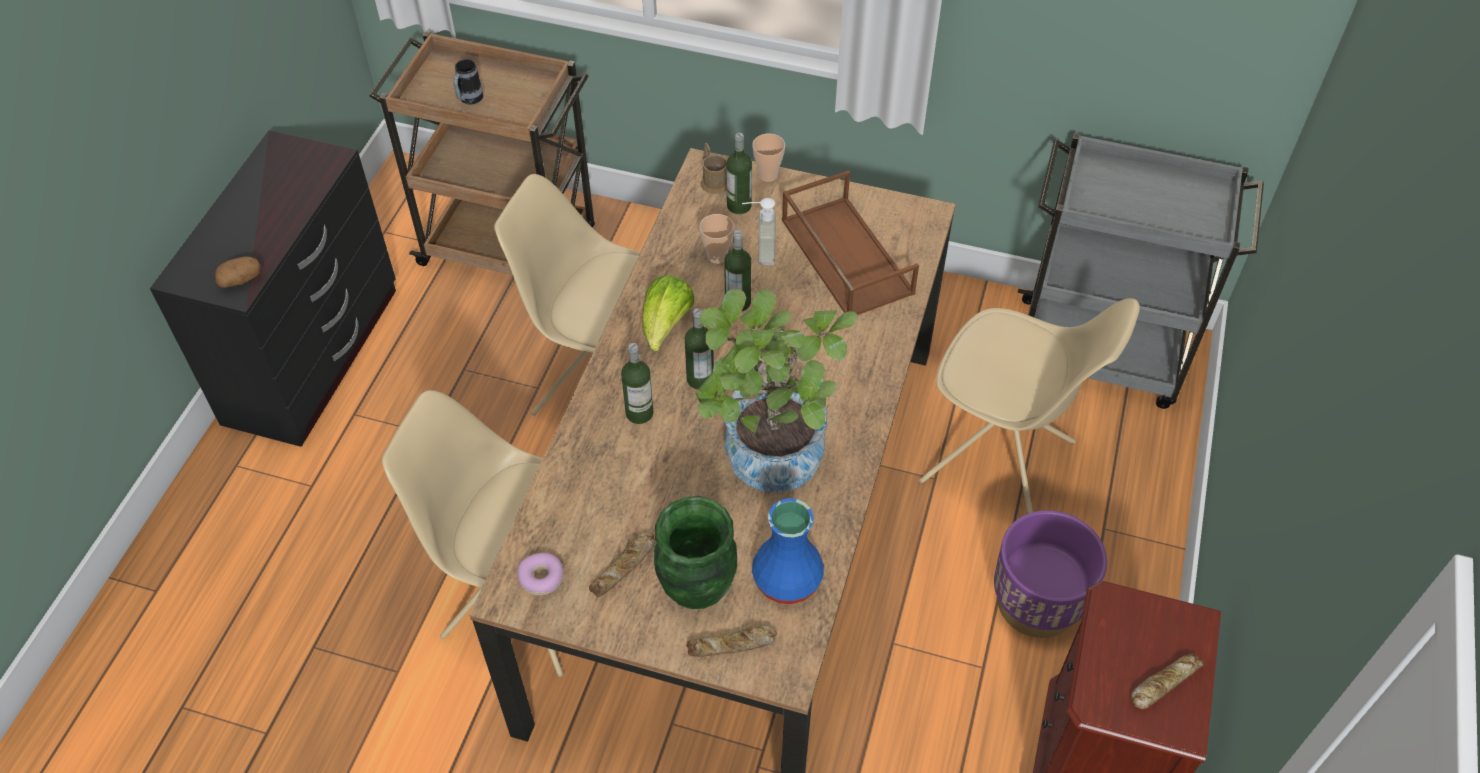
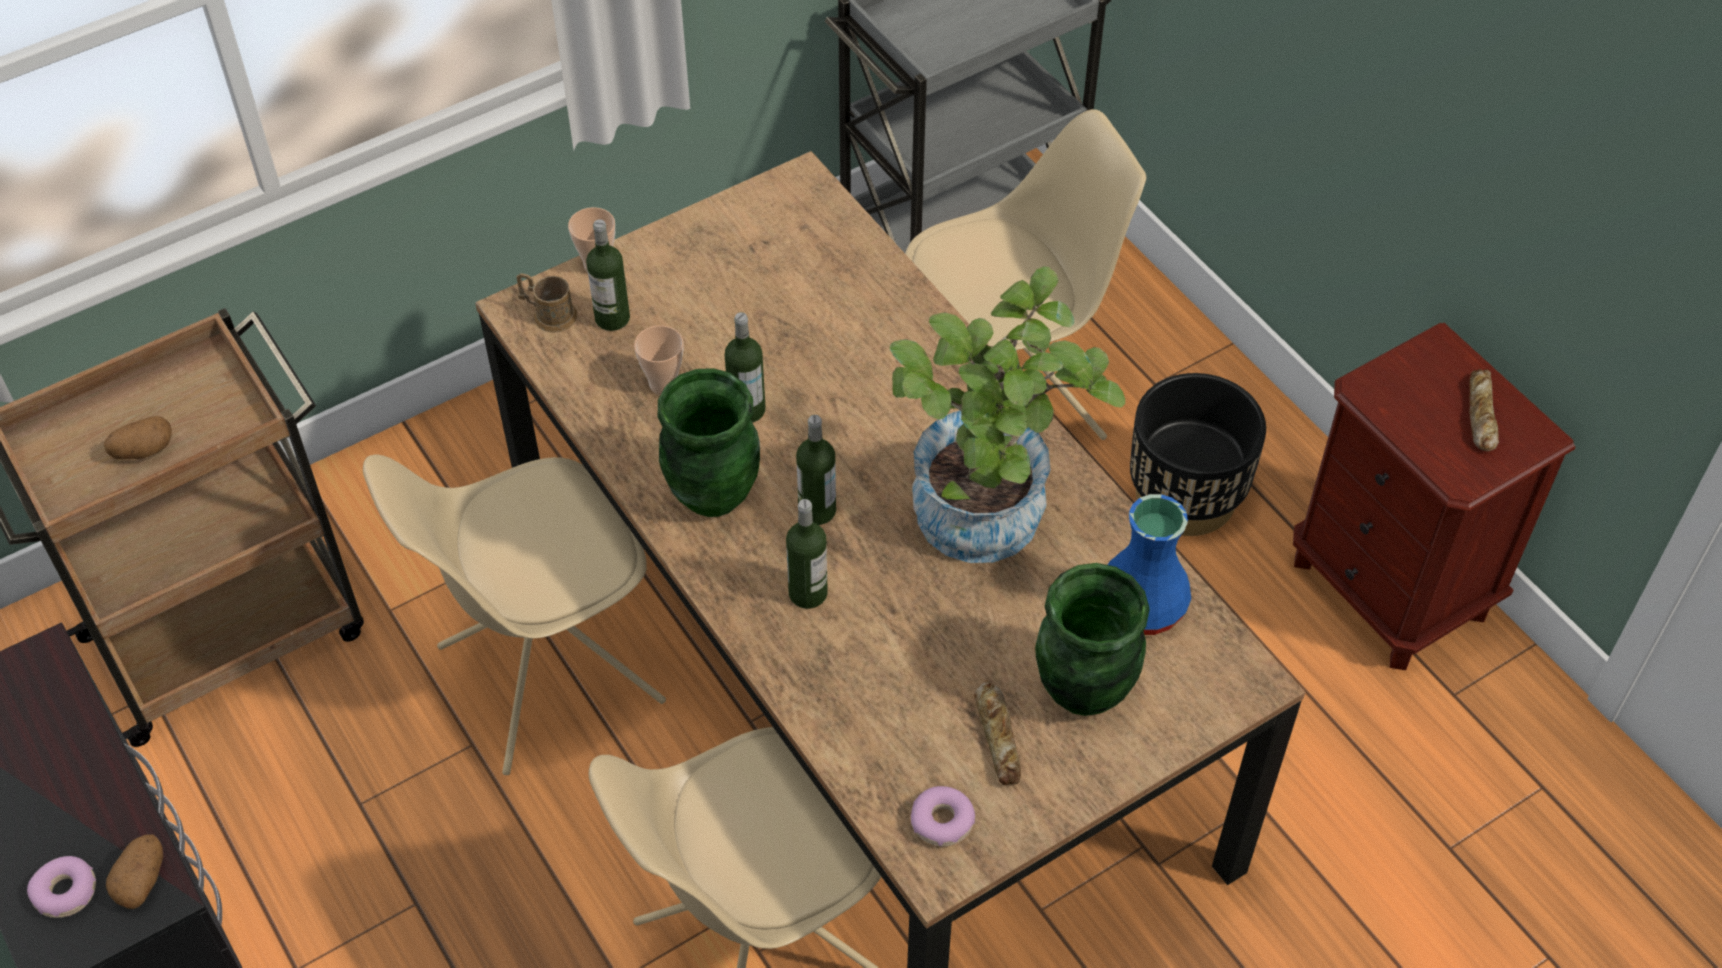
camera: 50 degrees left, 0 degrees up
mug [453,59,483,104] -> potato [104,416,172,459]
lettuce [642,275,694,351] -> green vase [658,368,760,517]
bread [686,625,777,657] -> none
soap dispenser [742,198,776,265] -> none
brown tray [782,170,919,315] -> none
purple planter [994,510,1107,638] -> black planter [1130,373,1266,536]
none -> donut [27,856,96,918]

